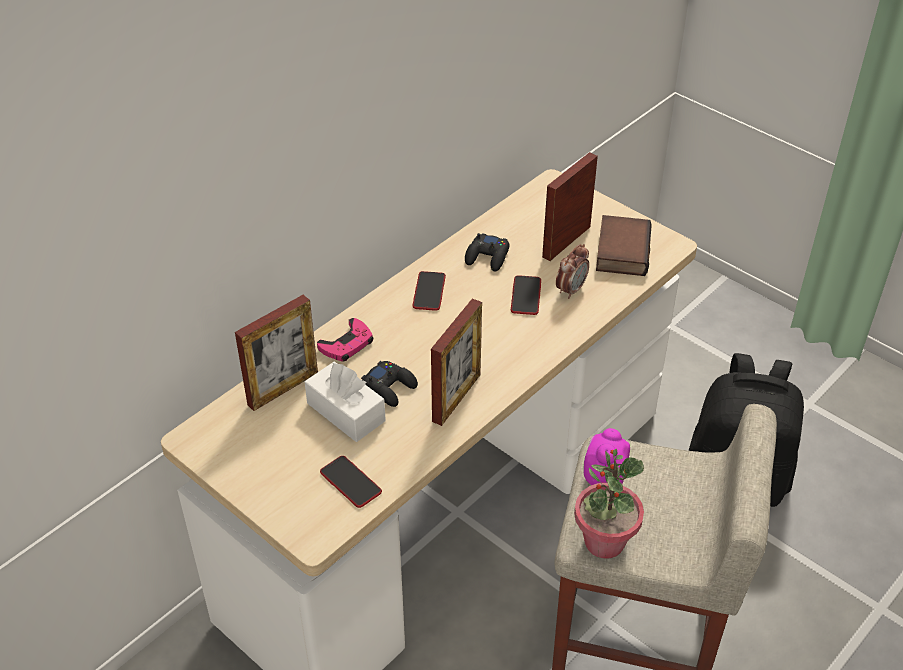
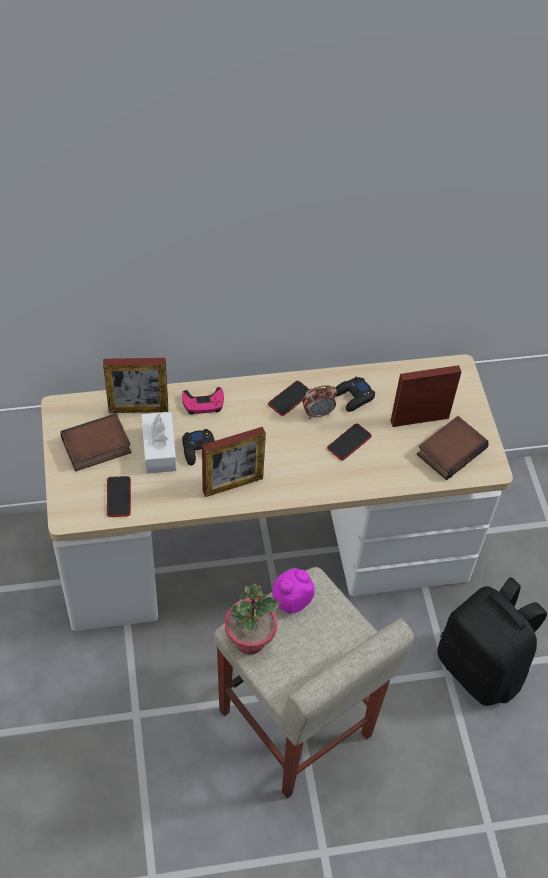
camera: 35 degrees right, 10 degrees up
alarm clock [556,244,589,299] -> alarm clock moved to [303,385,337,419]
none -> book [61,413,131,471]

